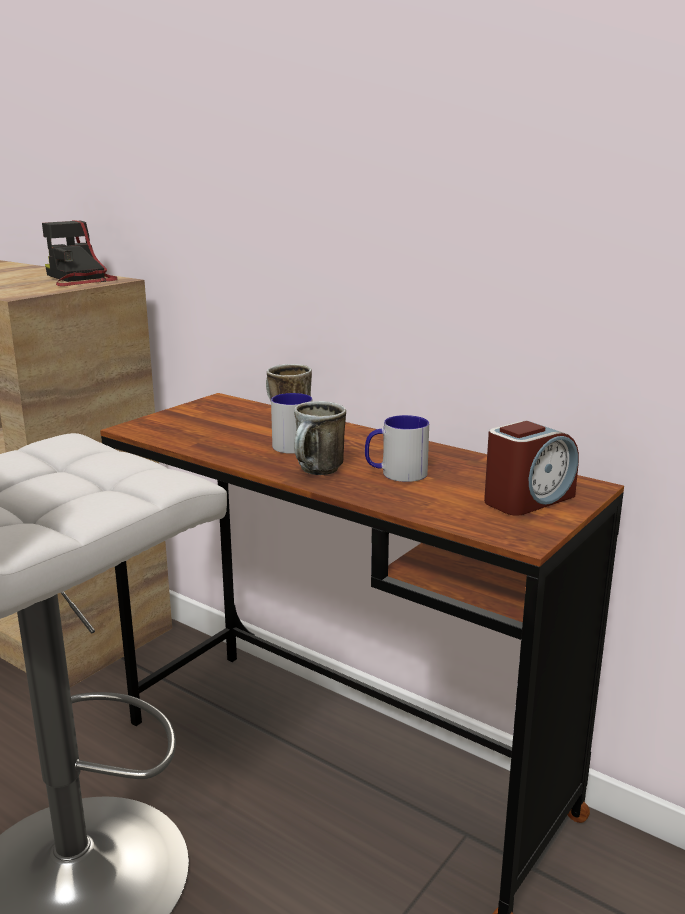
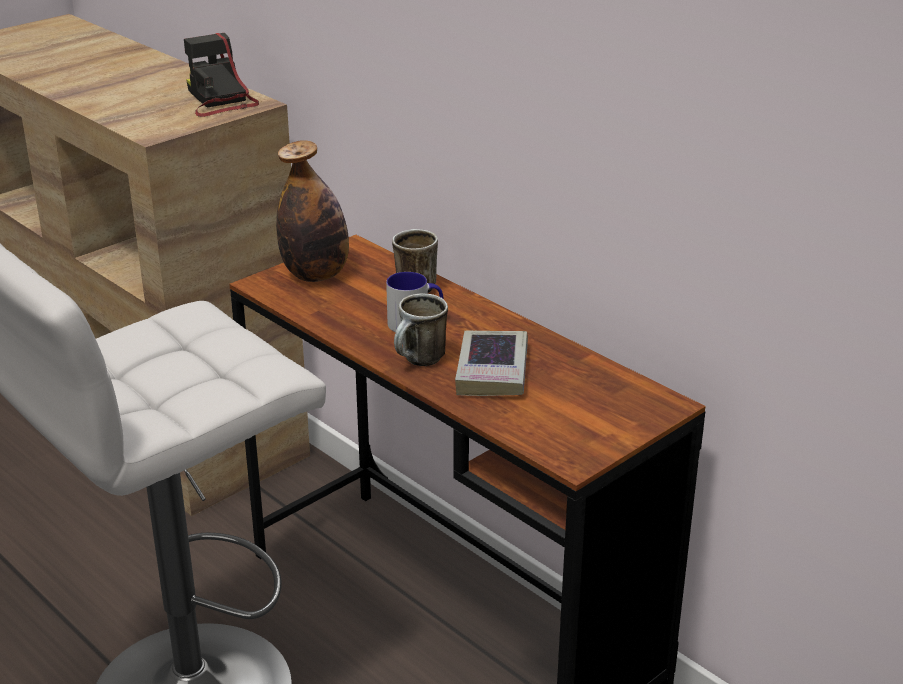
camera: 10 degrees right, 10 degrees up
mug [365,415,429,482] -> book [455,331,528,396]
alarm clock [484,421,579,516] -> none
none -> bottle [276,140,349,282]

